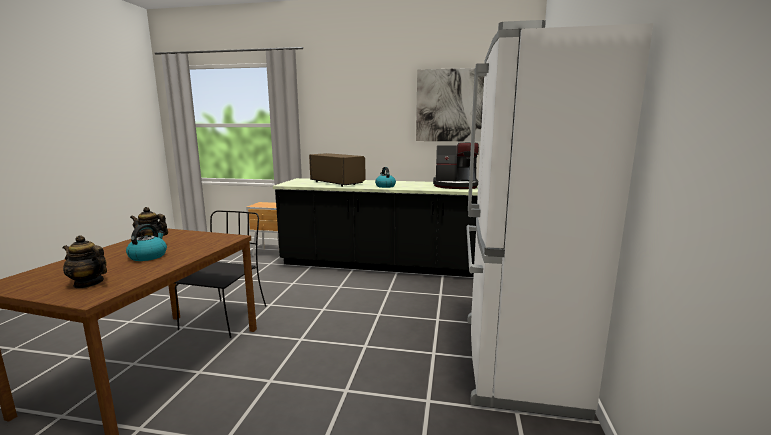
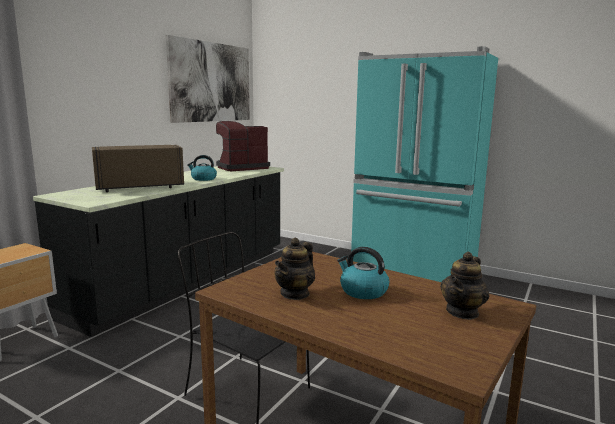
camera: 70 degrees left, 0 degrees up
coffee machine [433,142,479,189] -> coffee machine turned 150 degrees counterclockwise [216,121,270,171]
white fridge [466,20,654,420] -> turquoise fridge [351,46,498,282]

